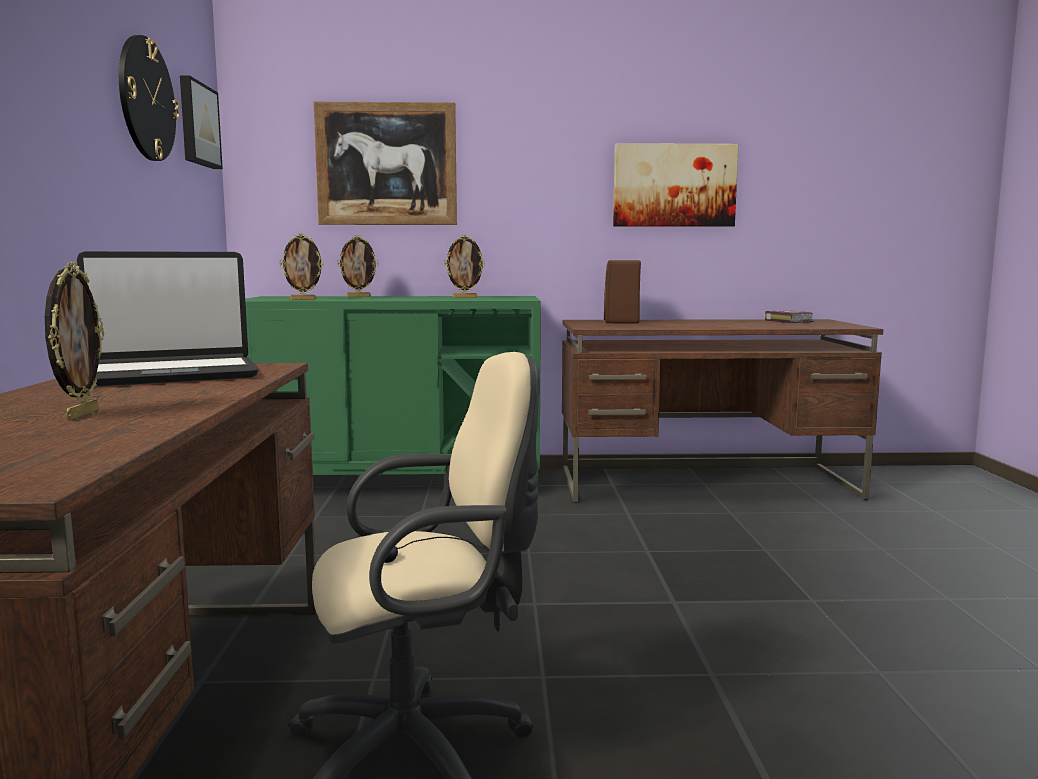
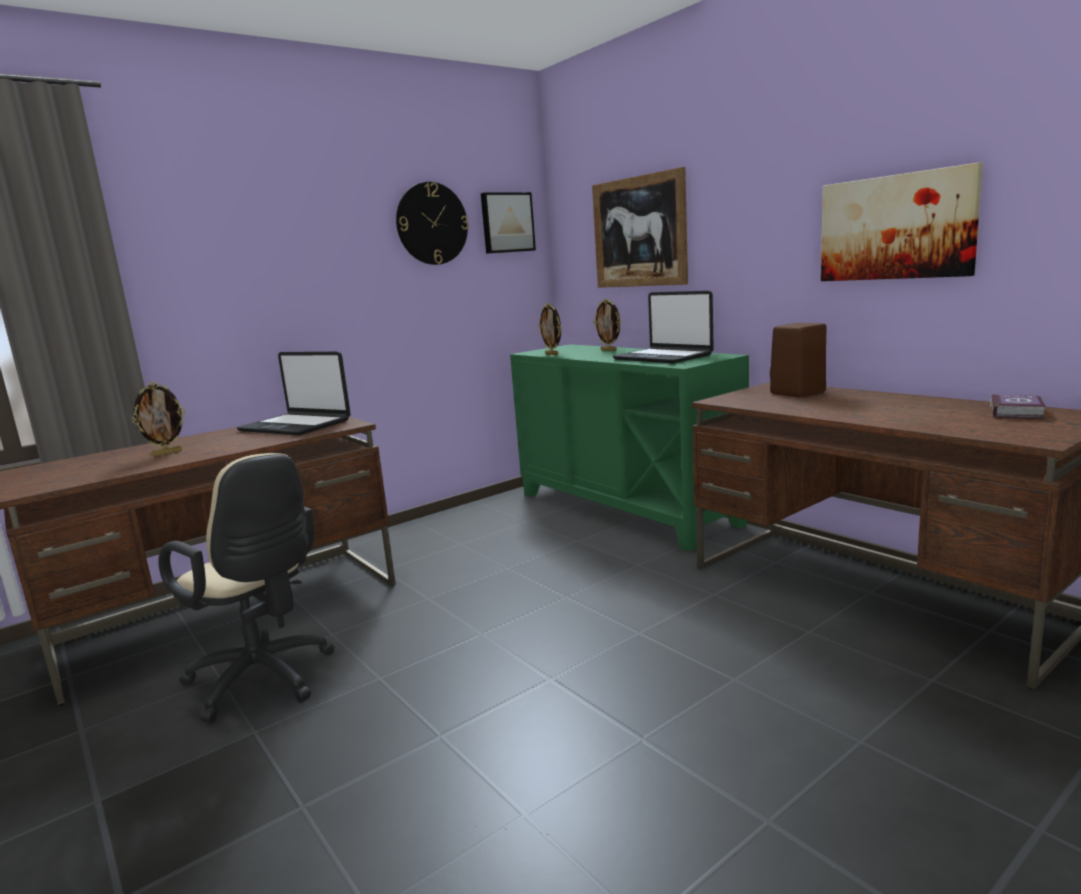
camera: 55 degrees right, 5 degrees up
picture frame [444,234,485,298] -> laptop [613,291,714,364]

